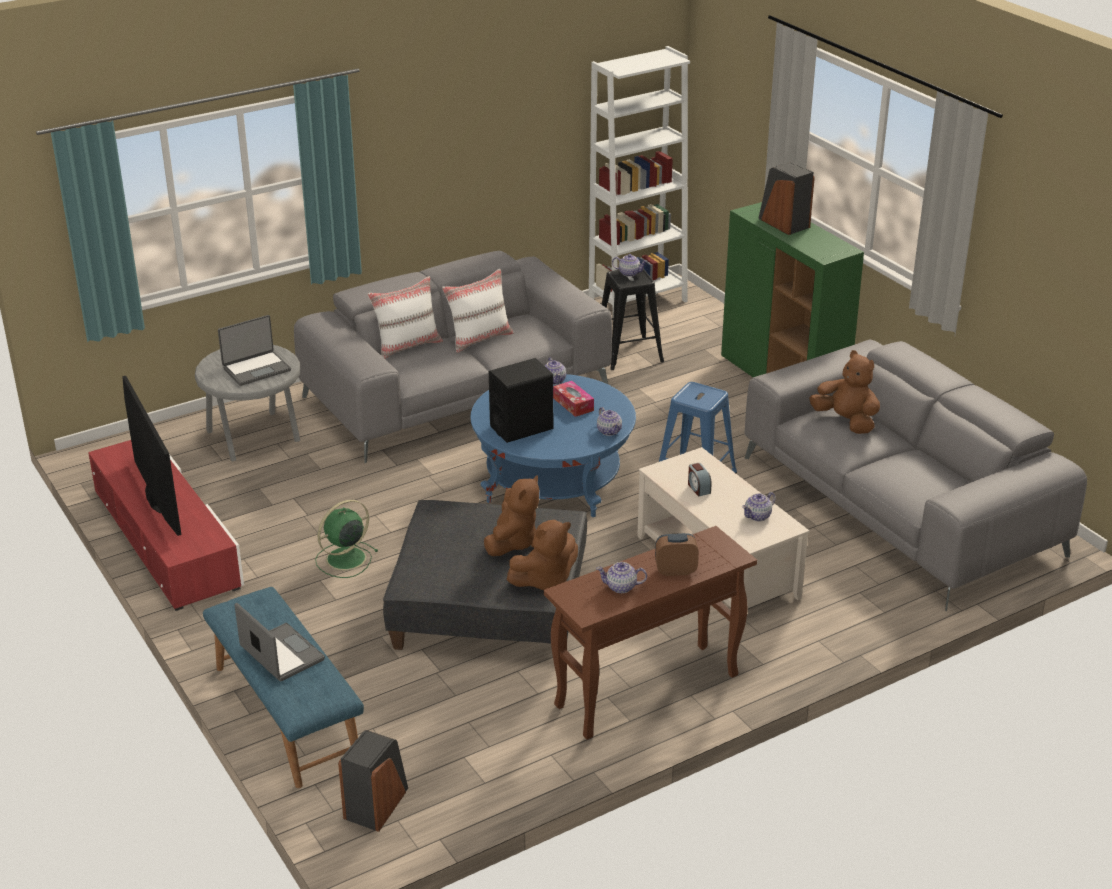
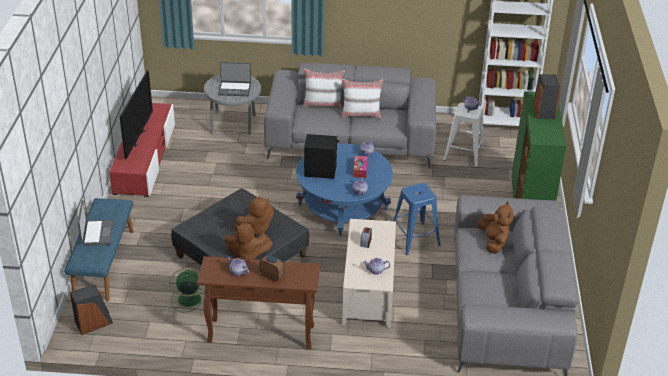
camera: 35 degrees right, 5 degrees up
green fan [315,500,378,578] -> green fan moved to [170,268,205,312]
black stool [602,269,664,370] -> white stool [443,103,484,167]

